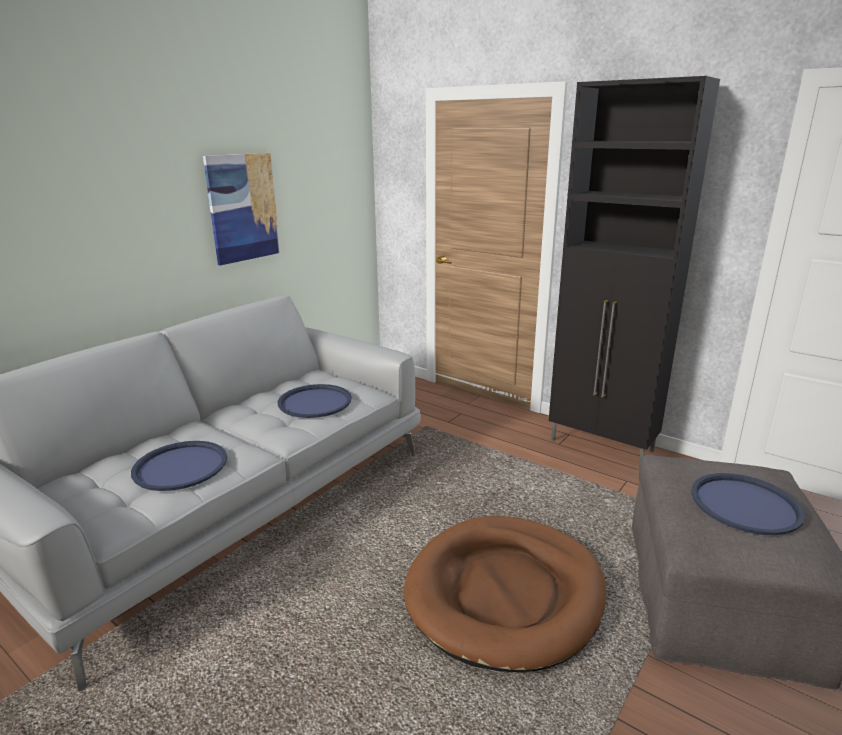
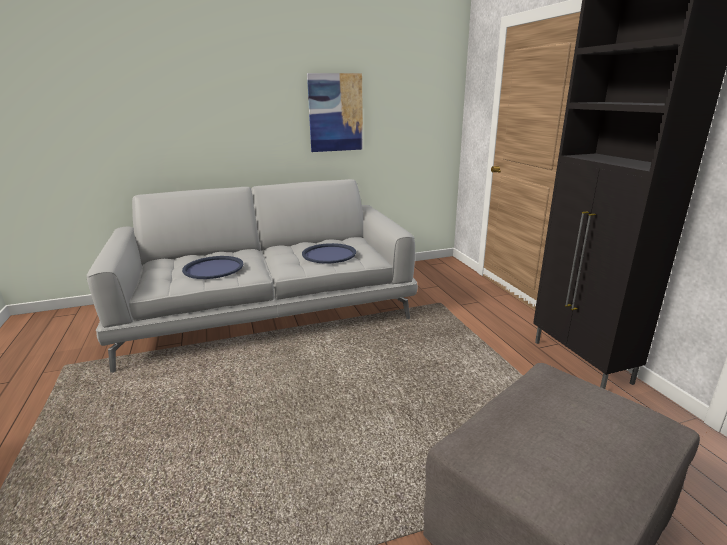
camera: 35 degrees right, 0 degrees up
brown dog bed [404,516,606,672] -> none
blue tray [691,473,805,535] -> none

